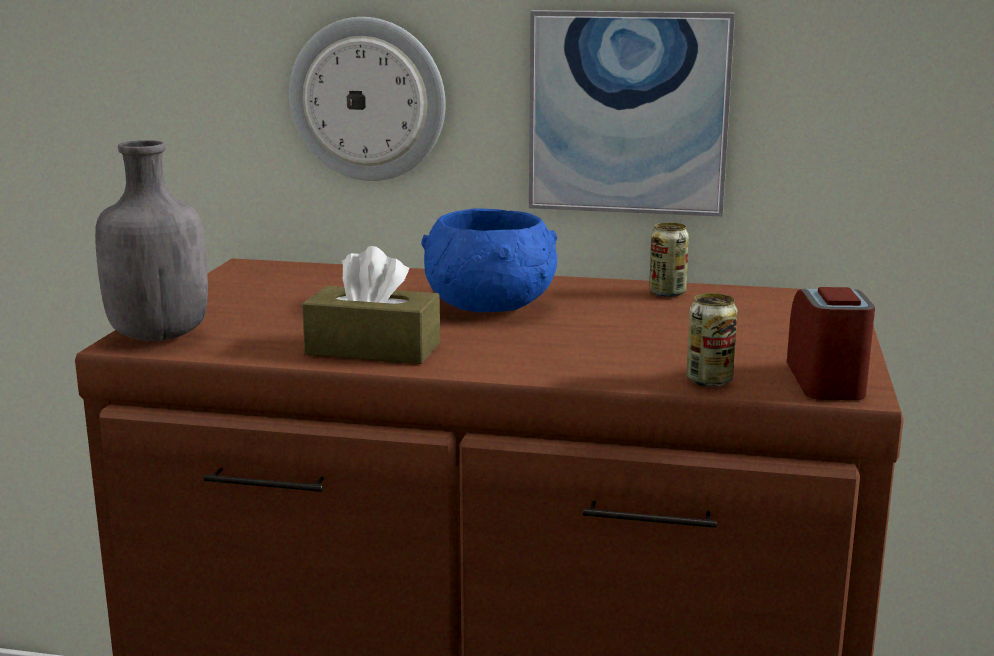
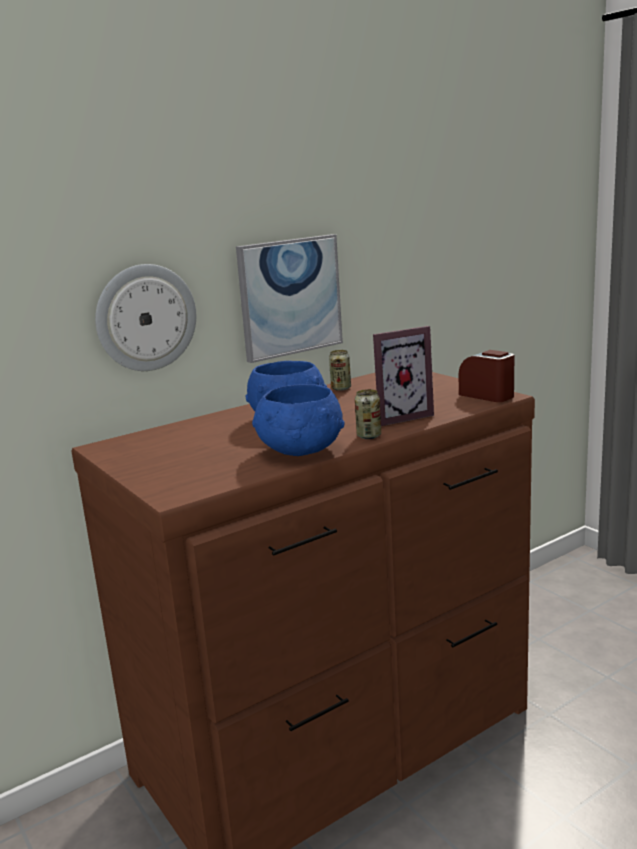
camera: 45 degrees left, 0 degrees up
grey bottle [95,140,208,341] -> none
brown tissue box [302,246,440,364] -> blue bowl [252,384,345,456]
can [686,293,737,387] -> can moved to [355,389,381,439]
none -> picture frame [373,326,434,426]

